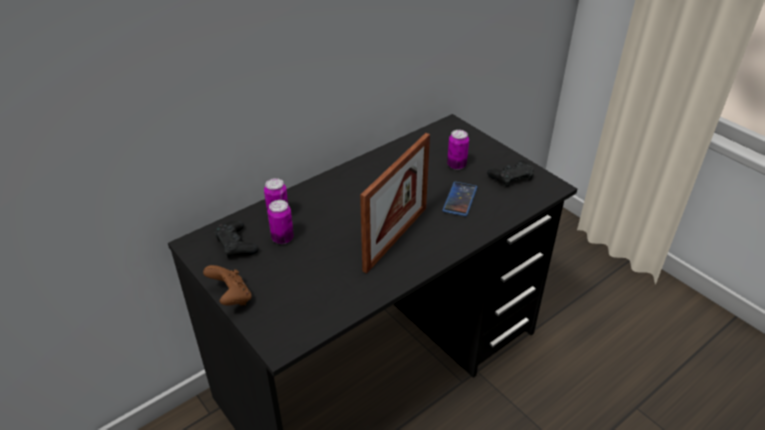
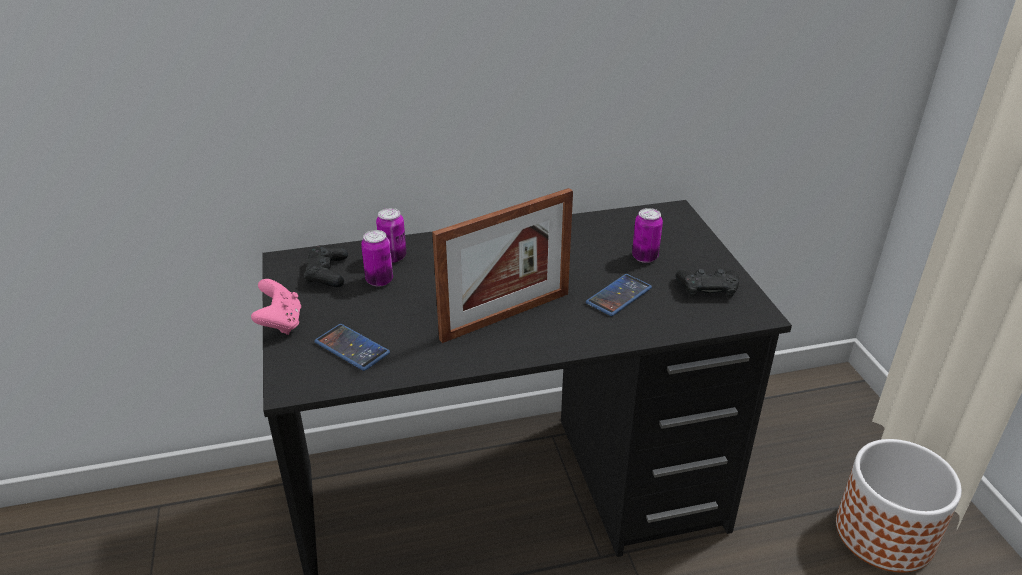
camera: 25 degrees right, 5 degrees down
brown game controller [203,265,252,306] -> pink game controller [251,279,301,335]
none -> phone [315,324,390,371]
none -> planter [836,439,962,573]

